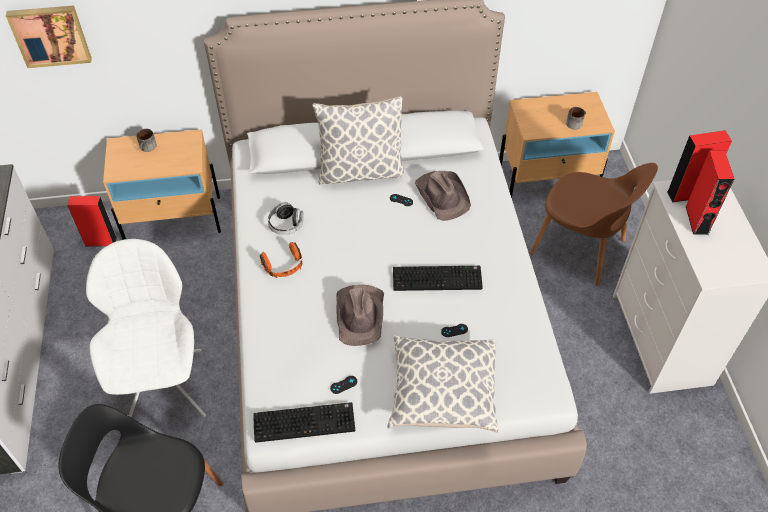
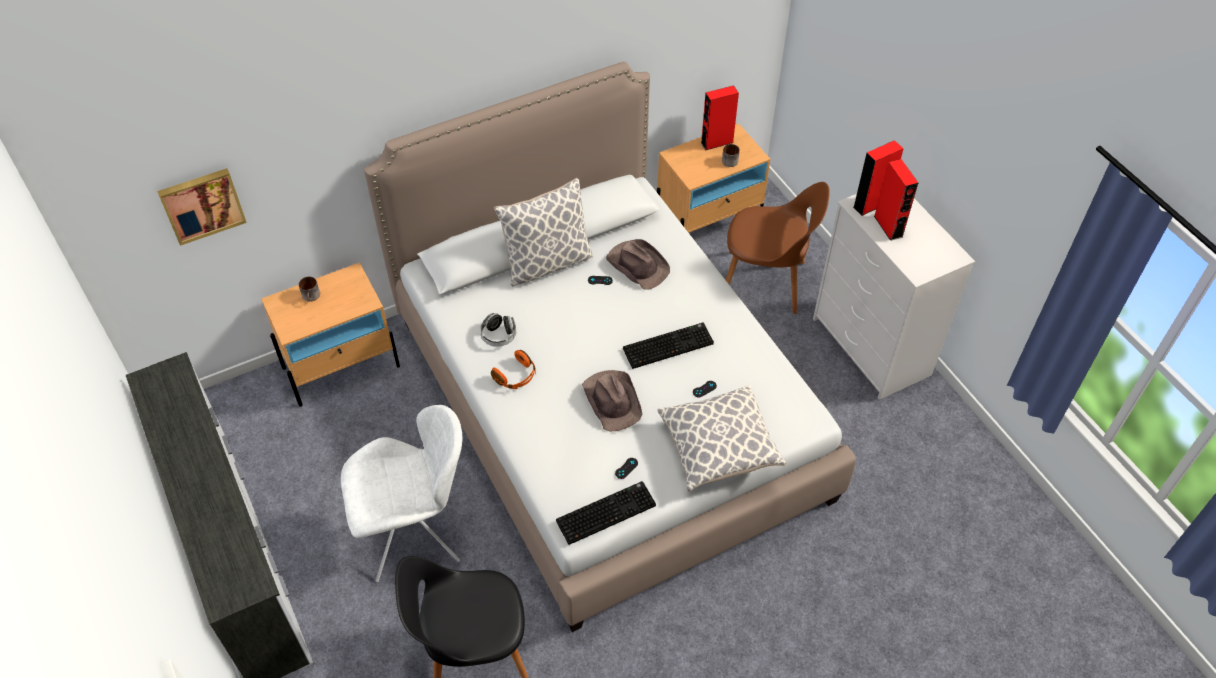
camera: 20 degrees left, 0 degrees up
red speaker [67,196,117,247] -> red speaker moved to [701,85,739,151]
white chair [86,239,206,417] -> white chair turned 105 degrees clockwise [341,405,463,582]

